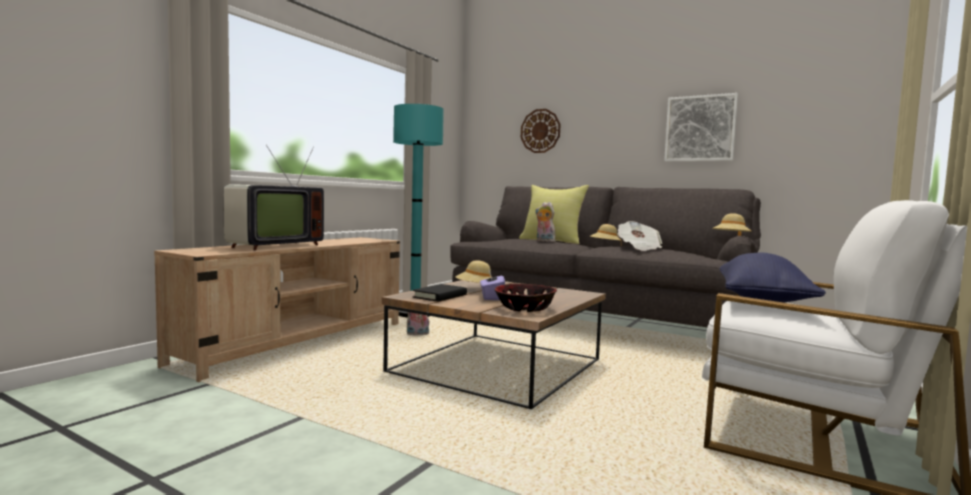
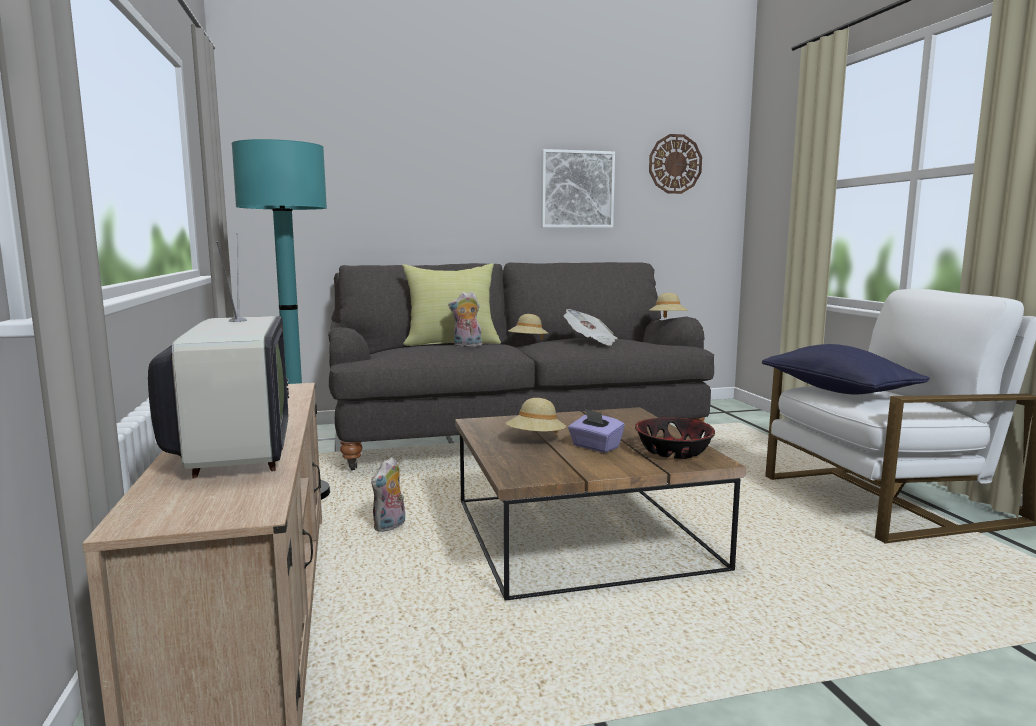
camera: 45 degrees left, 5 degrees up
black book [413,284,467,301] -> none
wall clock [521,109,561,153] -> wall clock moved to [649,134,702,194]

